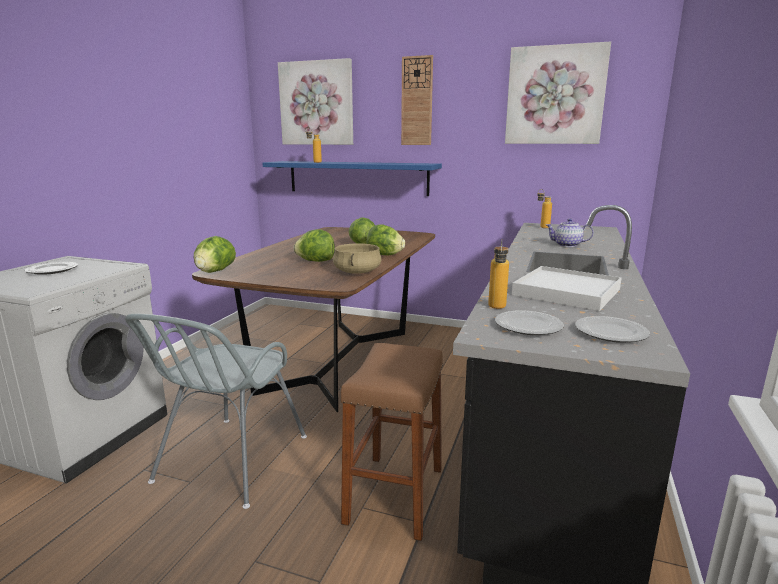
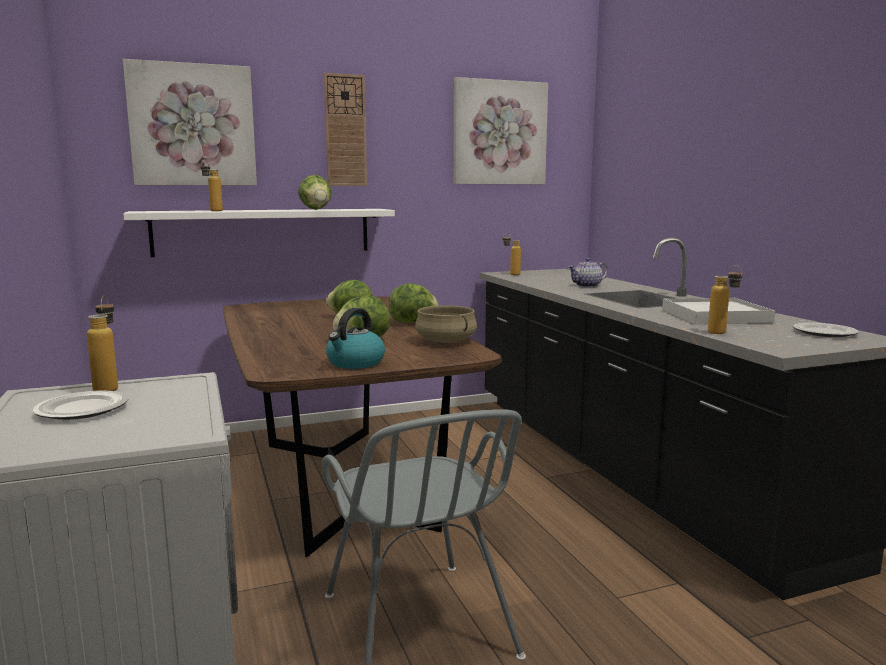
camera: 40 degrees left, 5 degrees down
lettuce [194,236,236,273] -> lettuce moved to [298,175,332,210]
blue shelf [262,161,442,196] -> white shelf [123,209,395,257]
brown stool [341,343,443,541] -> none
plate [495,310,564,335] -> none
none -> bottle [87,295,118,391]
none -> kettle [326,308,385,369]

